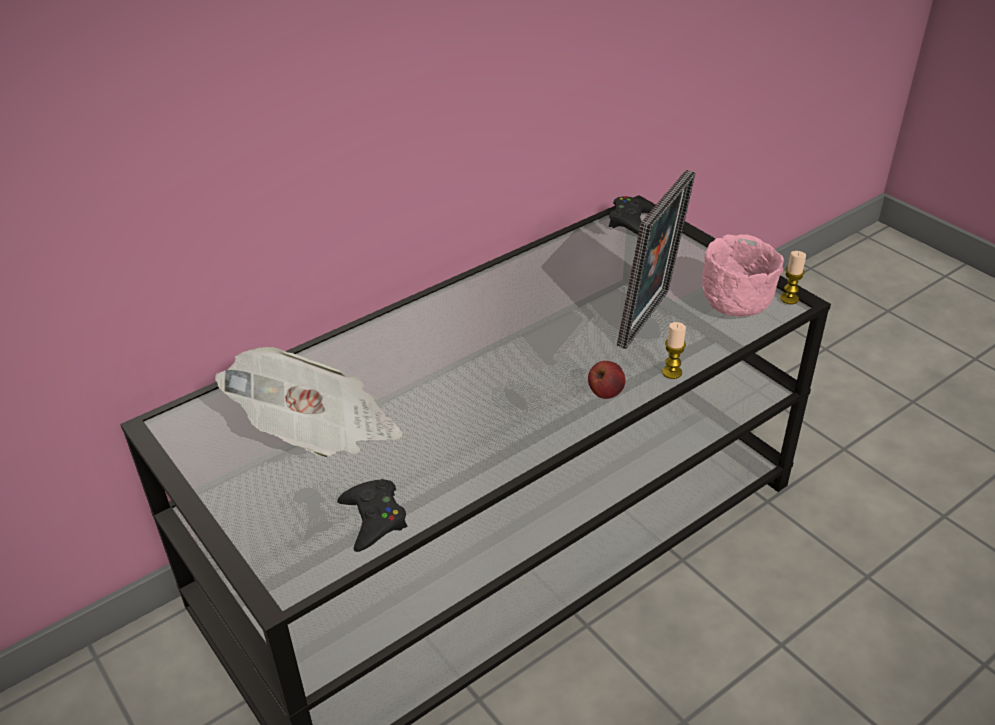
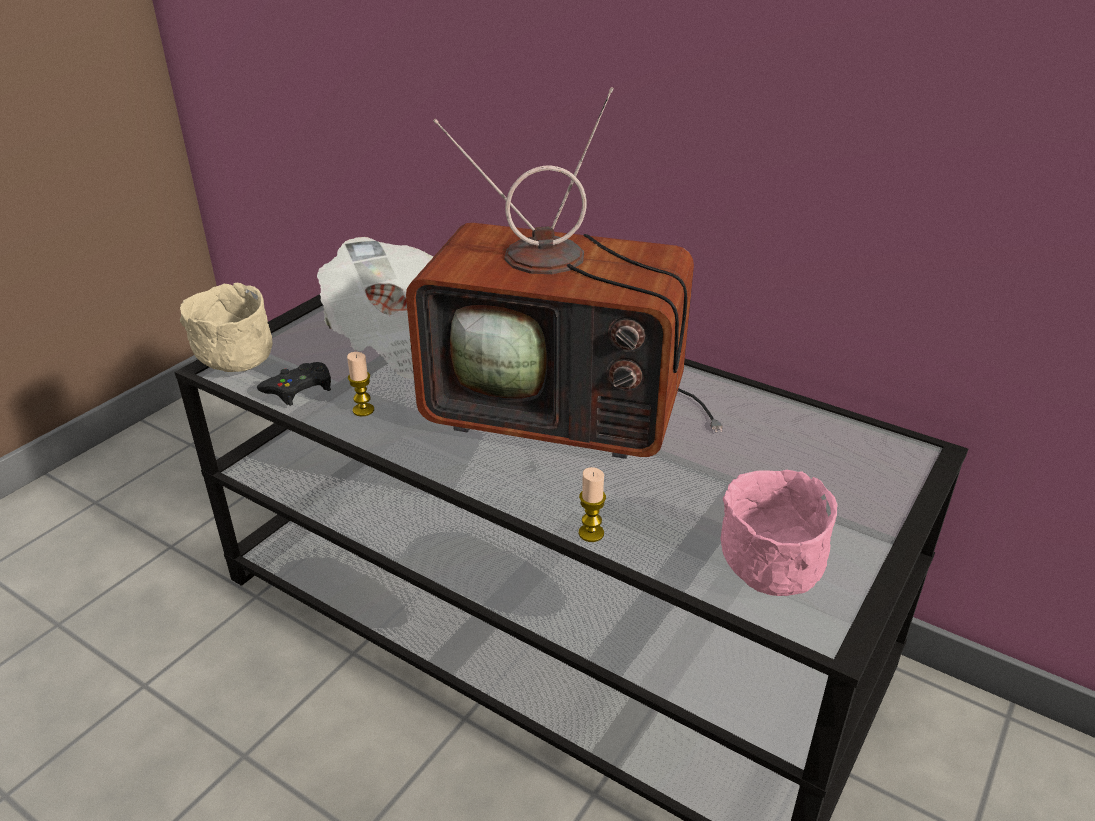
camera: 70 degrees right, 5 degrees down
apple [588,361,625,399] -> none
black game controller [609,196,654,234] -> none
picture frame [617,170,695,349] -> none
candle [780,251,806,304] -> candle moved to [347,352,374,416]
none -> beige bowl [180,283,272,372]
none -> television [406,87,723,459]

